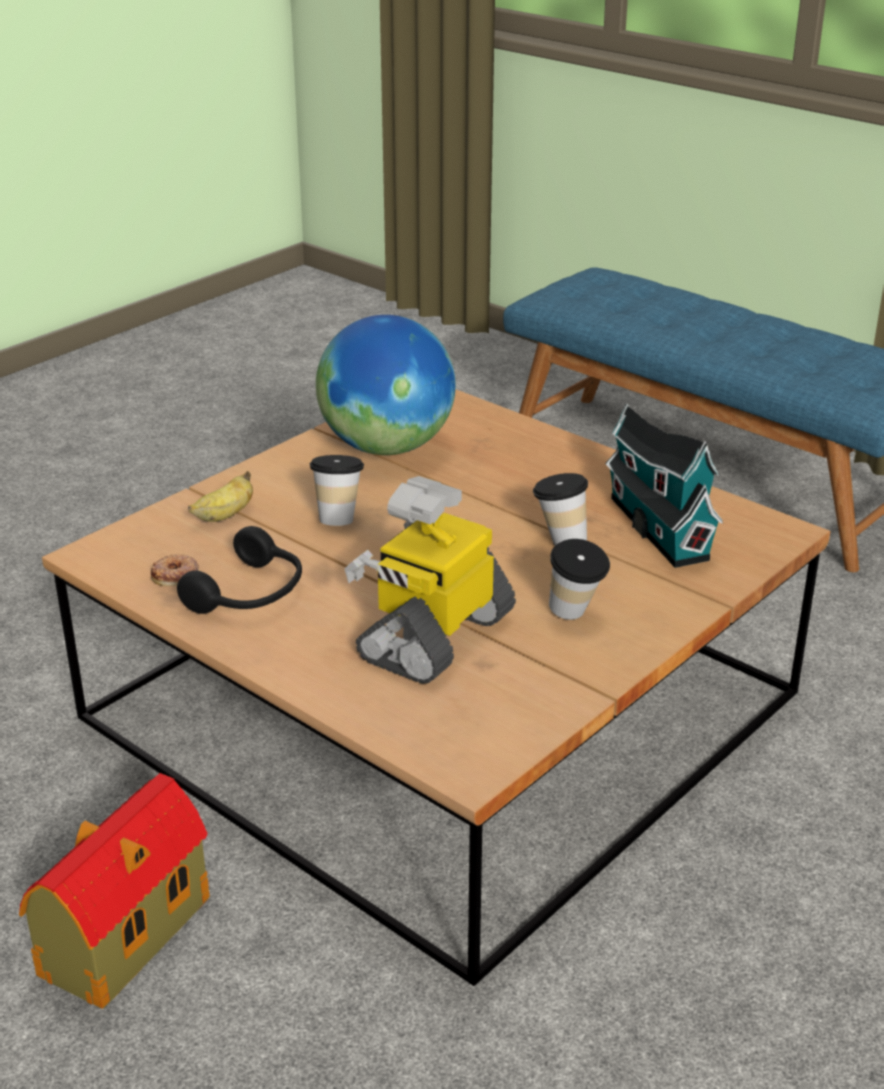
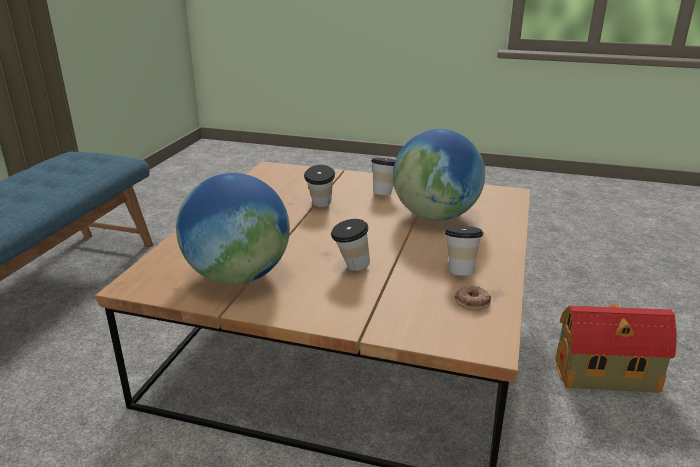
camera: 115 degrees left, 5 degrees down
black headphones [177,526,302,614] -> cup [444,226,483,276]
banana [188,471,253,522] -> none
toy robot [345,476,516,684] -> globe [393,129,485,221]
toy house [605,403,723,568] -> none

